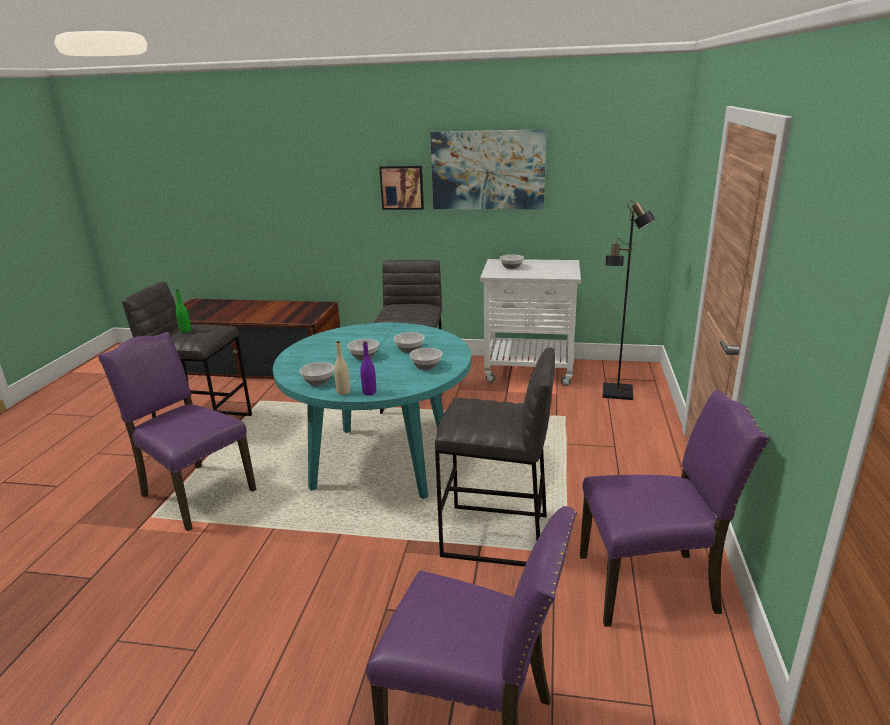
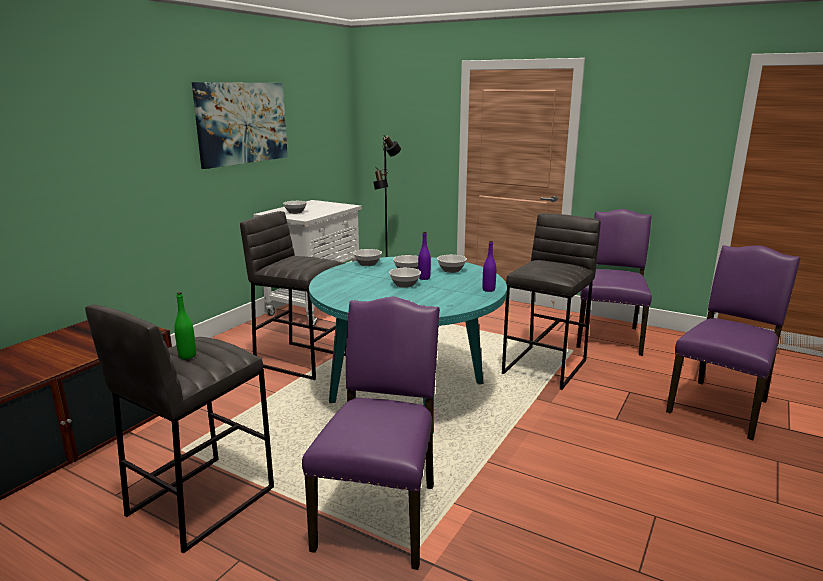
camera: 70 degrees left, 5 degrees down
purple chair [98,332,256,531] -> purple chair turned 135 degrees clockwise [302,297,440,570]
bowl [299,362,334,386] -> bowl moved to [353,249,382,266]
beige bottle [334,341,350,395] -> none
picture [379,166,424,210] -> none
none -> purple bottle [418,232,431,280]

